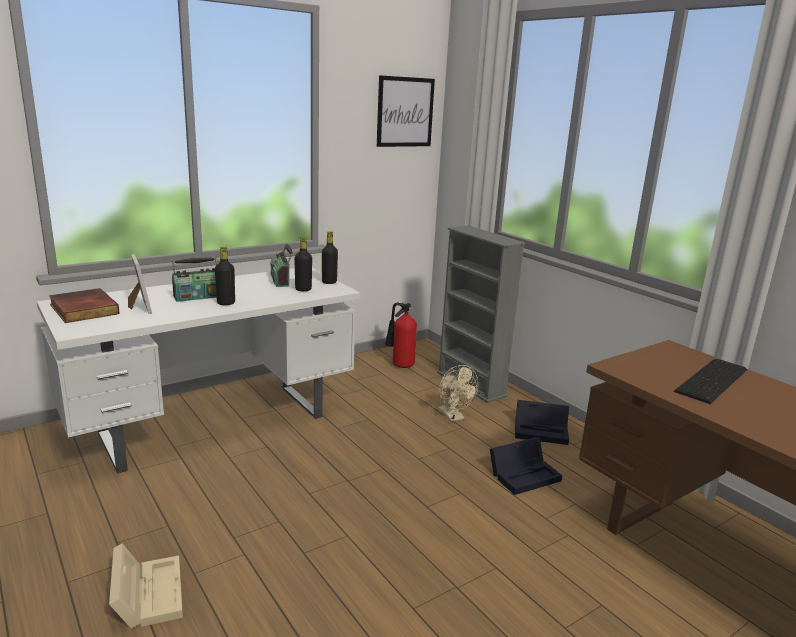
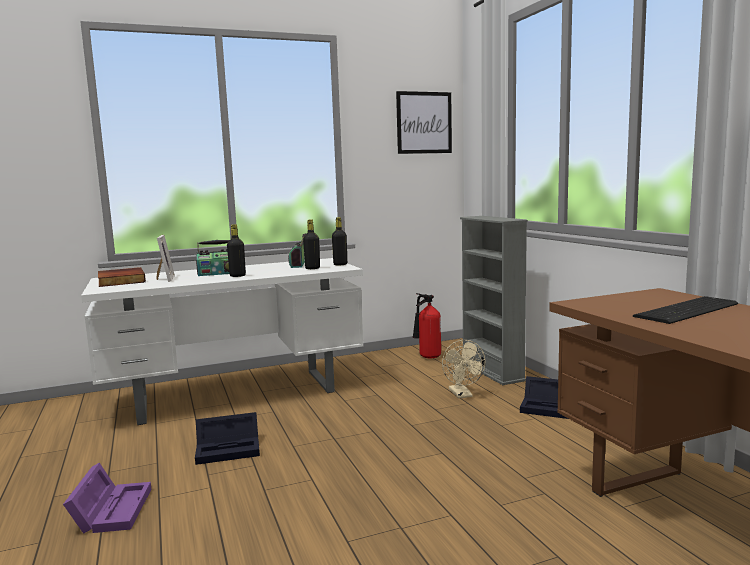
camera: 15 degrees right, 10 degrees down
beige storage box [109,543,183,629] -> purple storage box [63,463,151,534]
black storage box [490,437,562,495] -> black storage box moved to [195,412,260,465]

